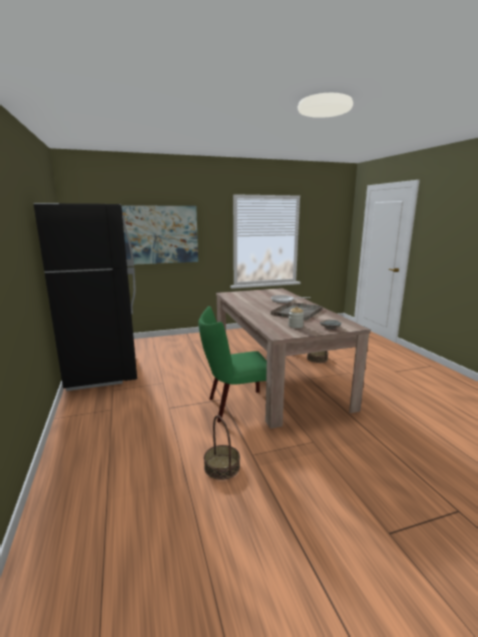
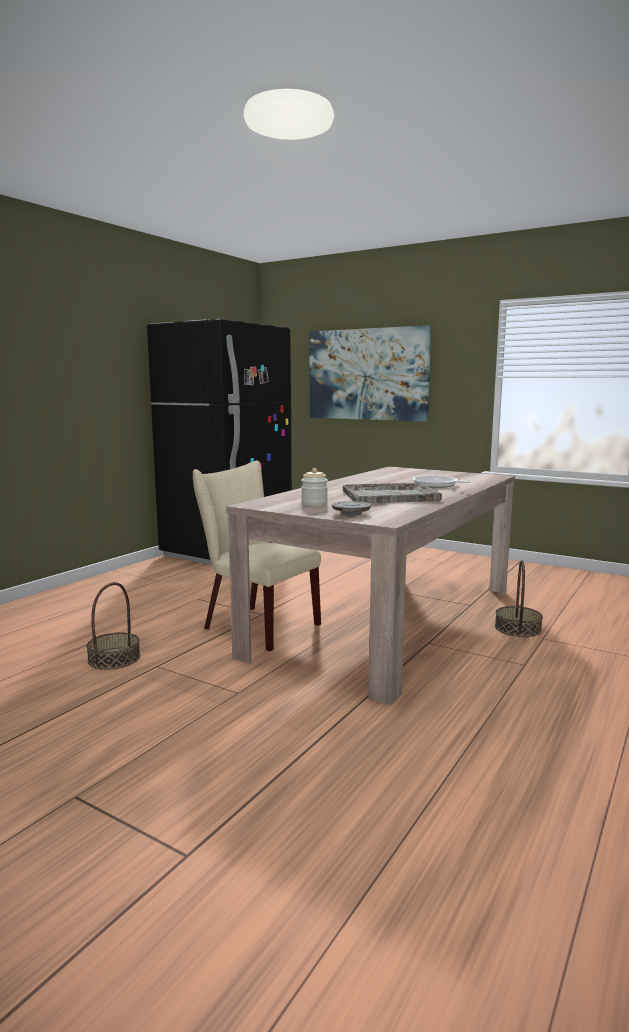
camera: 50 degrees right, 5 degrees down
green chair [198,306,267,422] -> beige chair [193,461,321,651]

